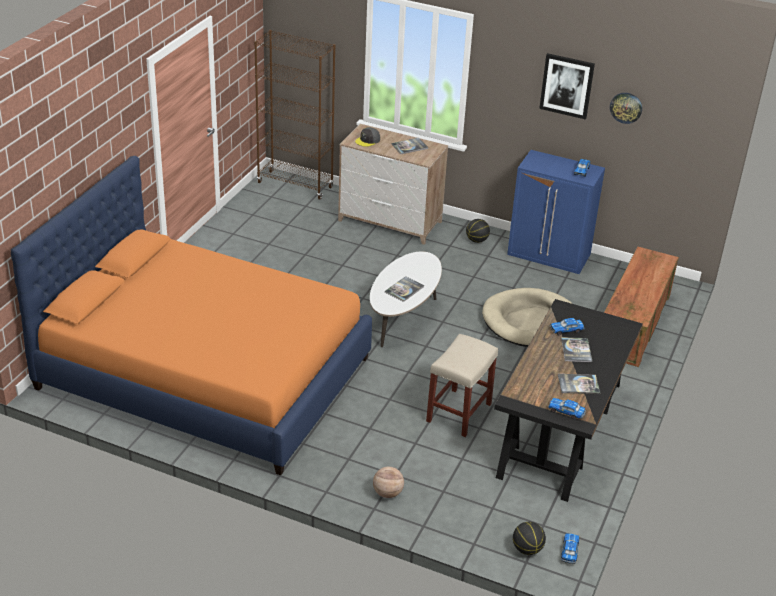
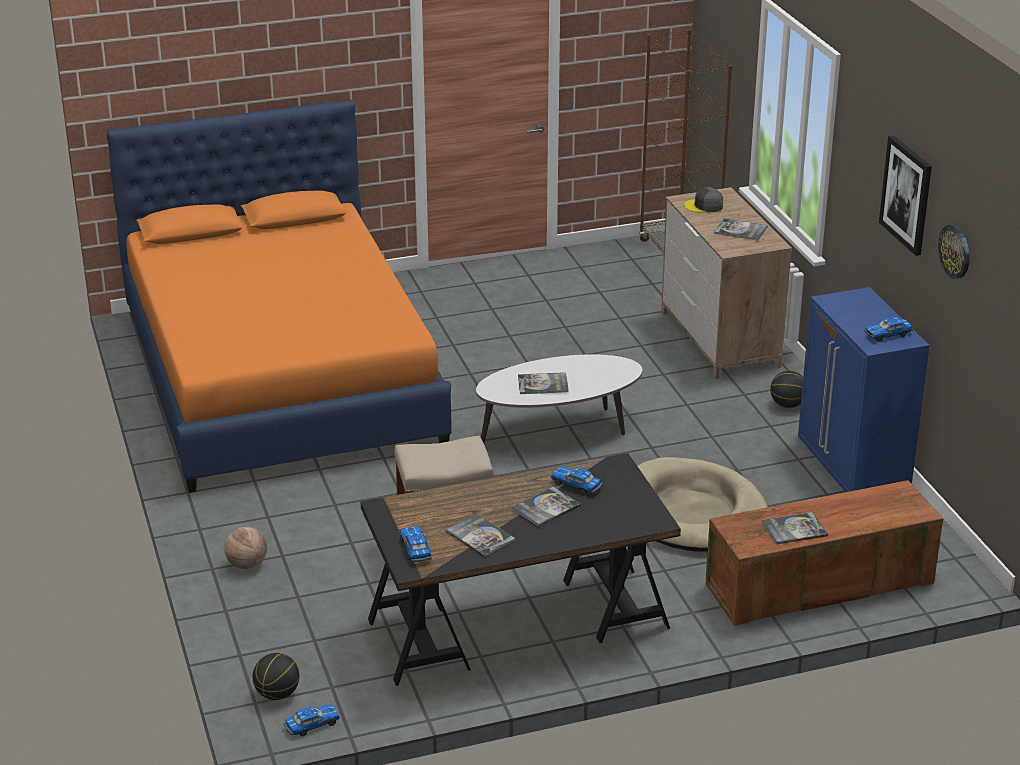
camera: 50 degrees right, 5 degrees down
none -> book [762,512,828,544]

